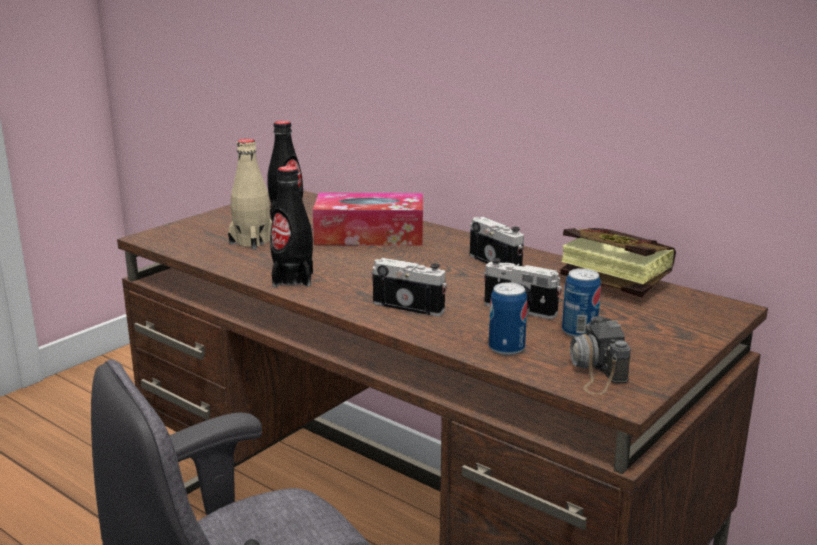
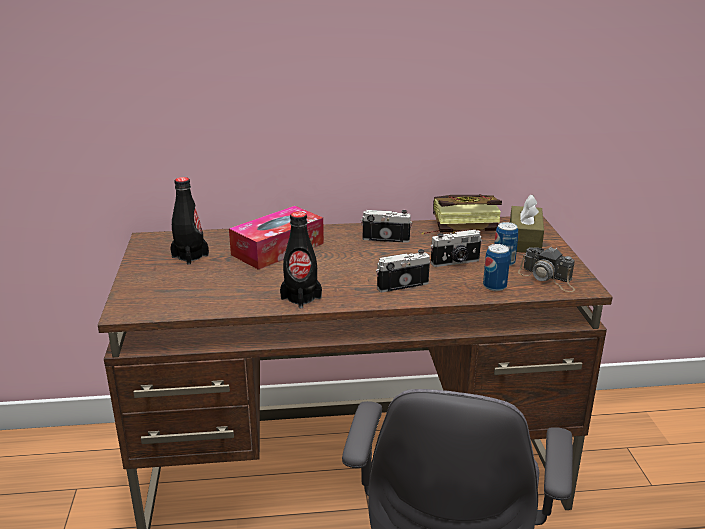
camera: 45 degrees left, 5 degrees up
beige bottle [228,139,272,250] -> none
none -> brown tissue box [510,194,544,253]

